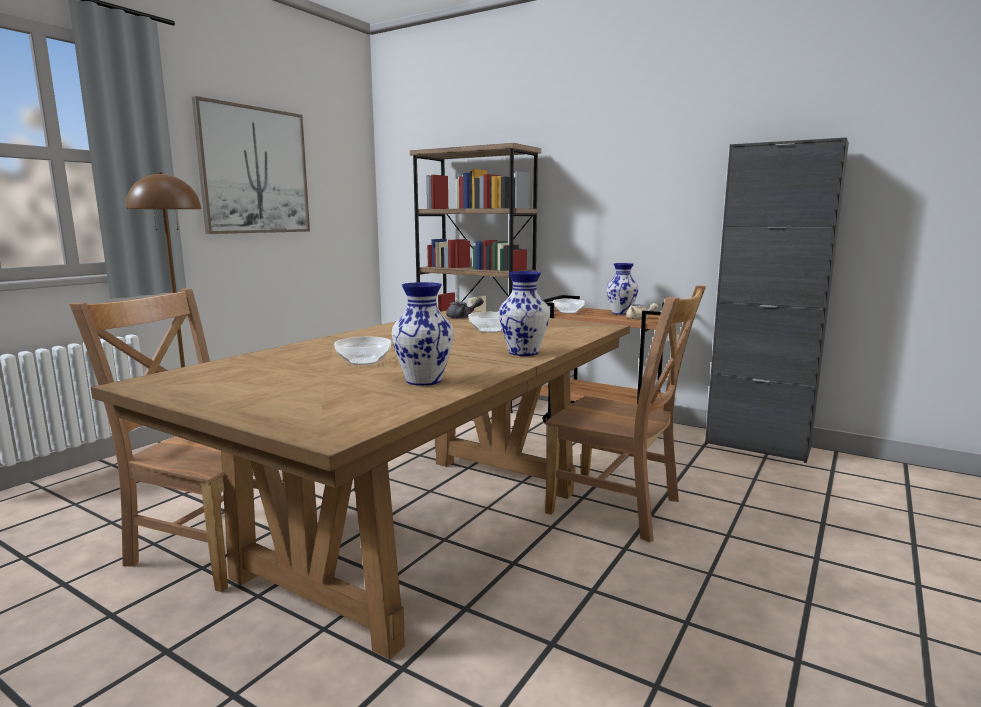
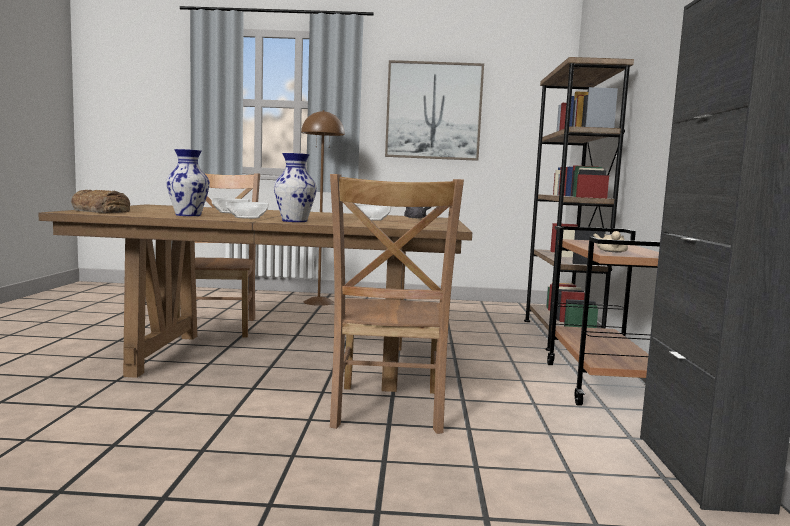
camera: 60 degrees right, 5 degrees down
bowl [553,299,585,314] -> bowl moved to [226,201,269,219]
vase [606,263,639,315] -> none
none -> bread [71,190,130,213]

